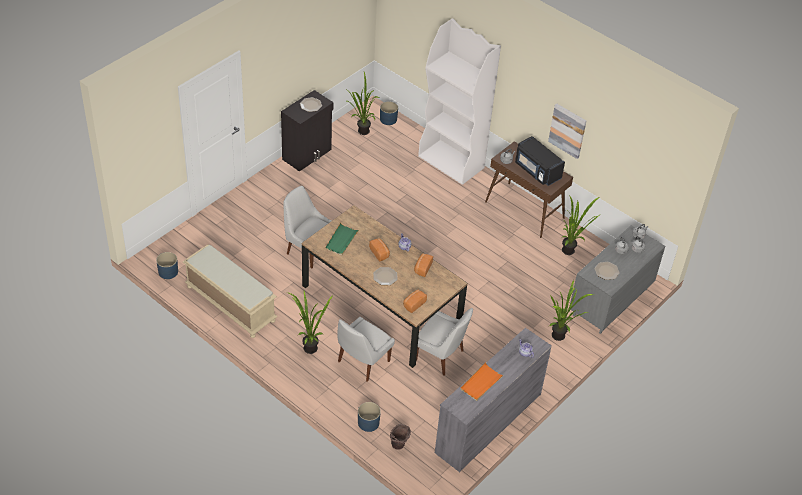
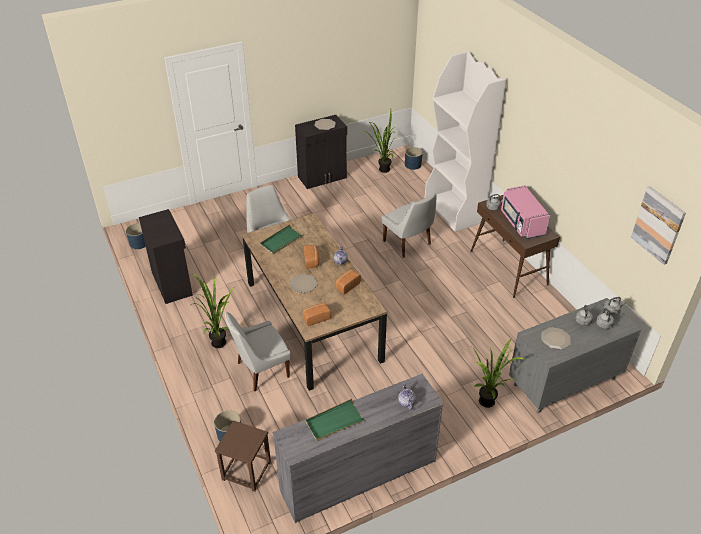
camera: 25 degrees right, 5 degrees down
beige bench [183,245,278,338] -> black cabinet [139,209,193,304]
brown bucket [390,424,411,450] -> brown stool [215,420,271,492]
white chair [416,308,473,375] -> white chair moved to [382,193,437,258]
orange tray [460,362,504,401] -> green tray [305,399,365,441]
black microwave [515,136,565,186] -> pink microwave [501,185,550,239]
picture [548,103,586,159] -> picture moved to [631,186,686,265]
potted plant [561,195,599,255] -> none

